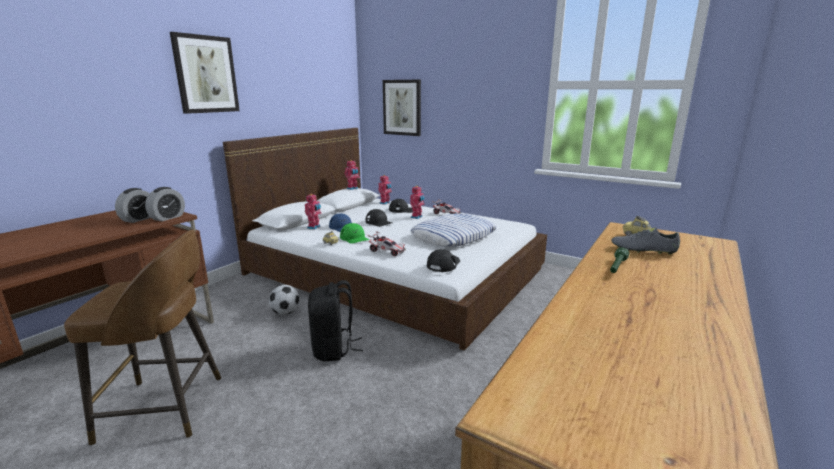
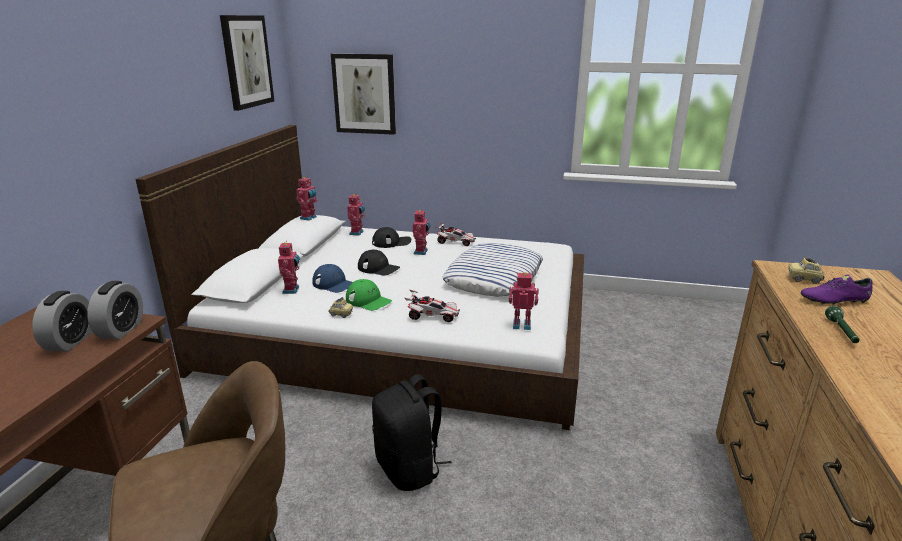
camera: 20 degrees left, 5 degrees up
picture [170,32,240,114] -> picture moved to [220,15,274,111]
football [269,285,299,315] -> none
black cap [427,249,460,272] -> toy robot [509,272,539,330]
grey shoe [611,227,680,255] -> purple shoe [801,275,872,305]

